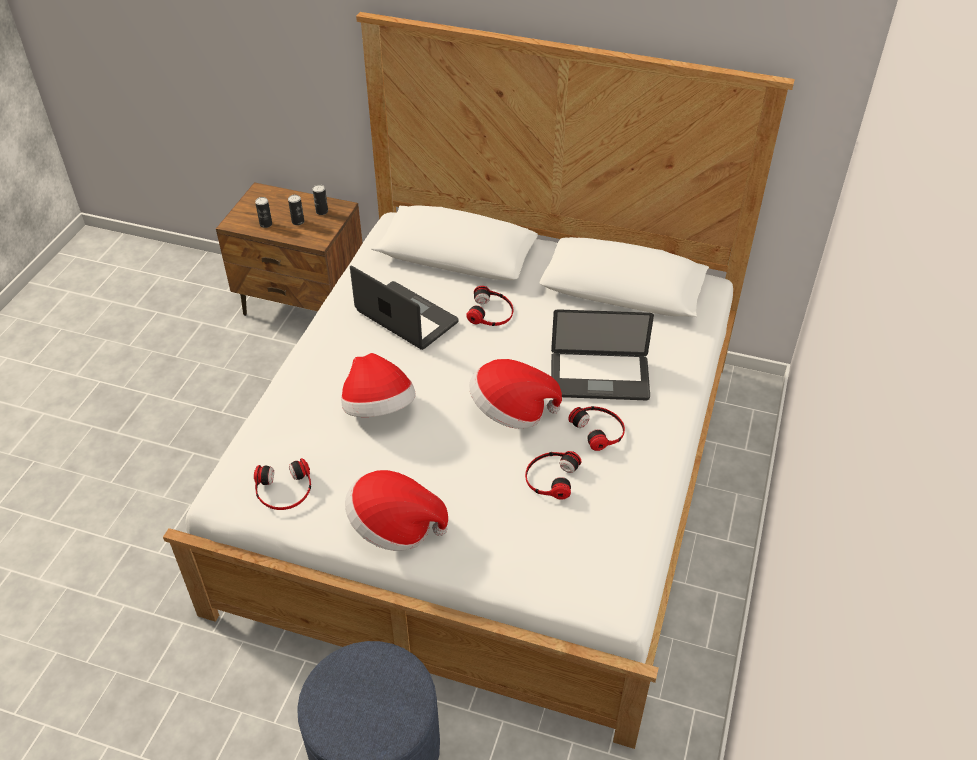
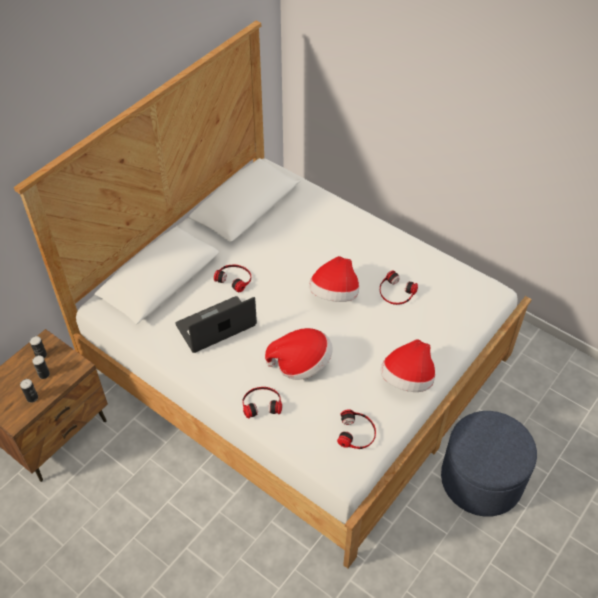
camera: 70 degrees left, 5 degrees up
laptop [551,309,654,400] -> none
headphones [568,406,625,451] -> headphones moved to [242,387,282,418]

